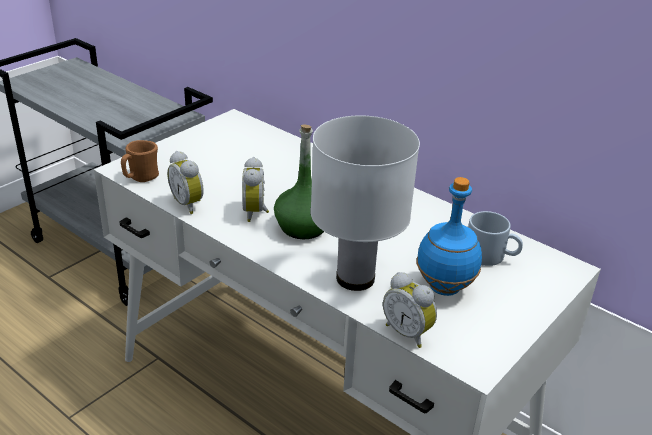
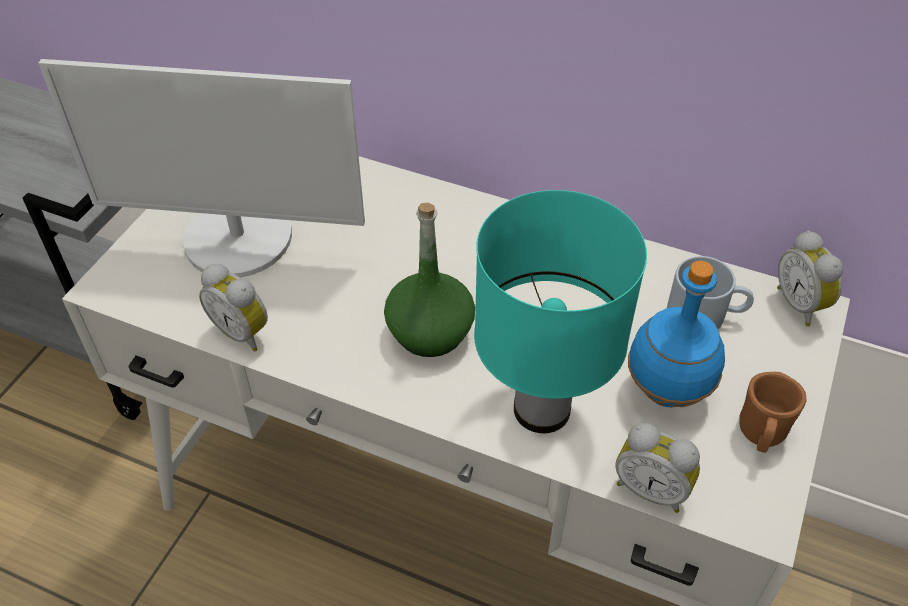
camera: 15 degrees left, 15 degrees up
brown mug [121,140,159,182] -> brown mug moved to [739,372,806,453]
alarm clock [242,157,269,222] -> alarm clock moved to [777,231,843,327]
white table lamp [310,115,420,291] -> turquoise table lamp [474,190,647,433]
none -> monitor [38,59,365,278]

